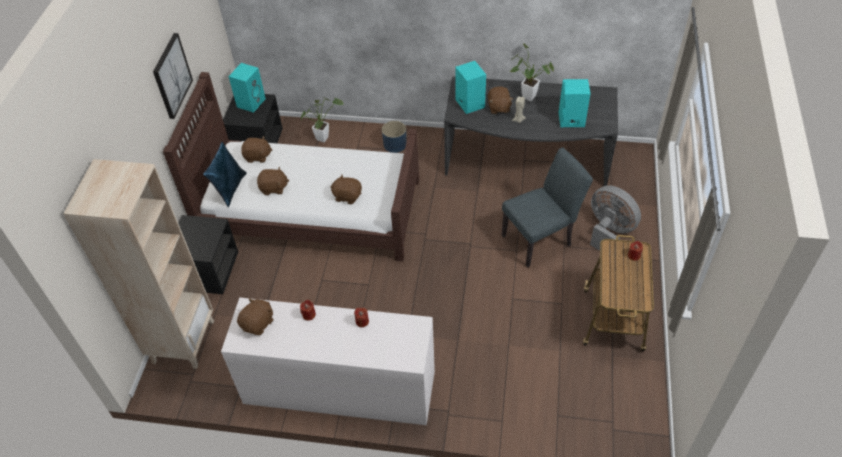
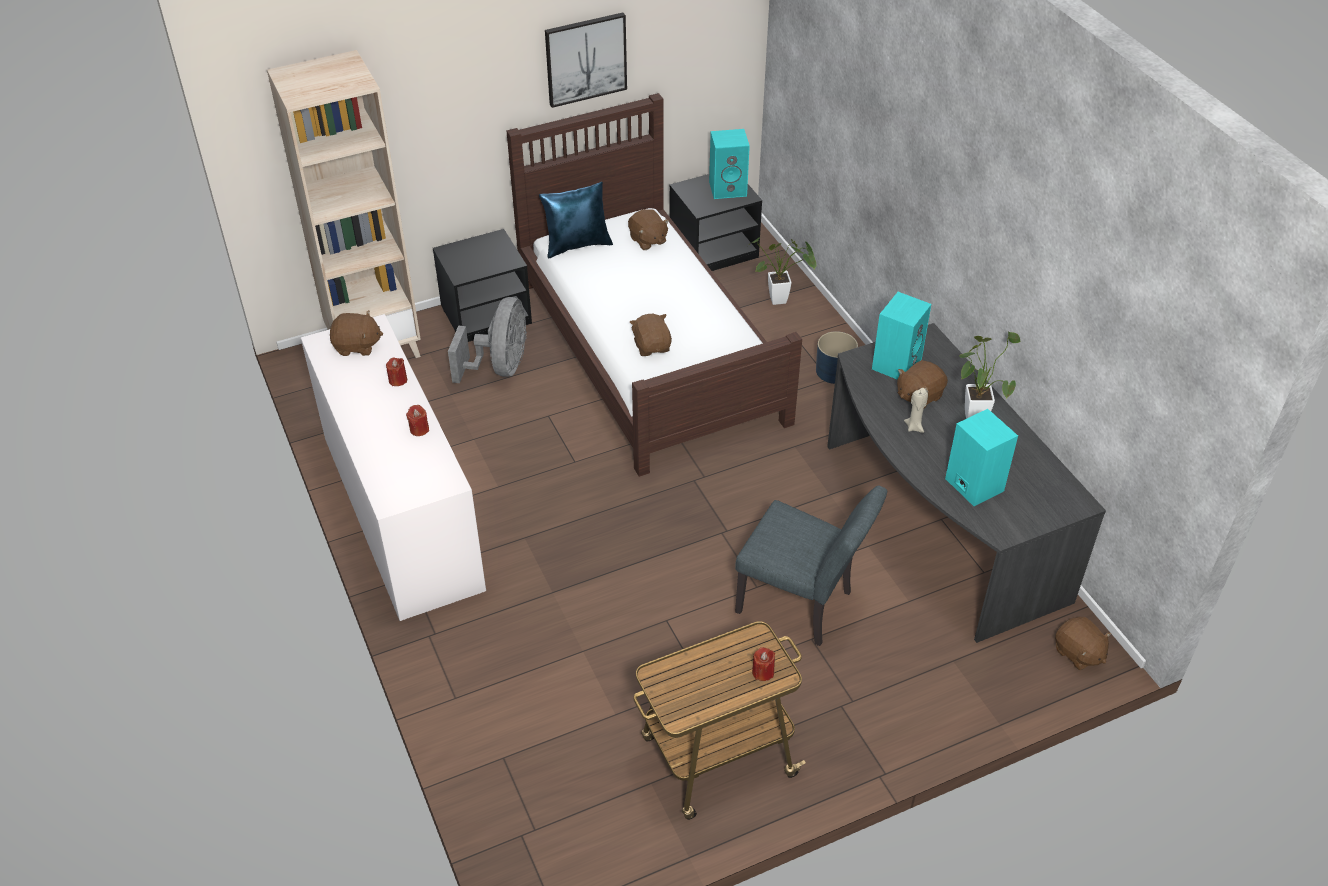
camera: 55 degrees right, 5 degrees down
brown plush toy [257,167,289,195] -> brown plush toy moved to [1055,617,1111,670]
grey fan [590,185,641,251] -> grey fan moved to [448,297,527,383]

